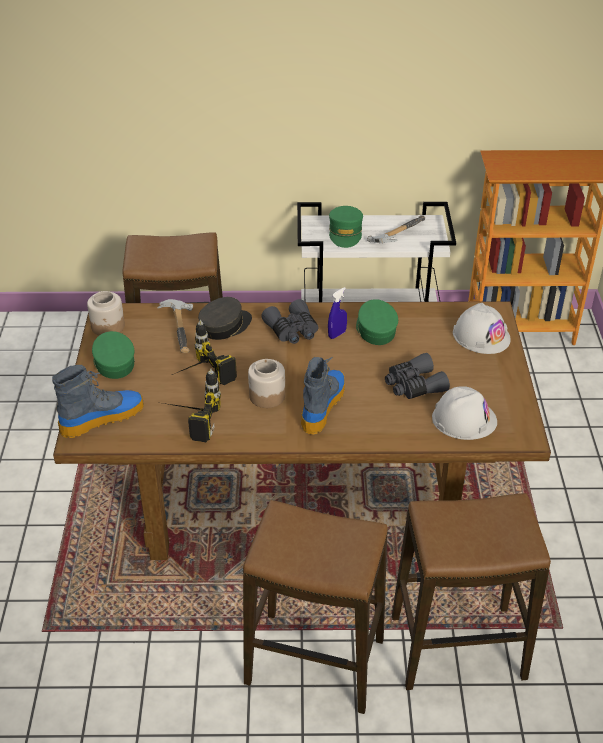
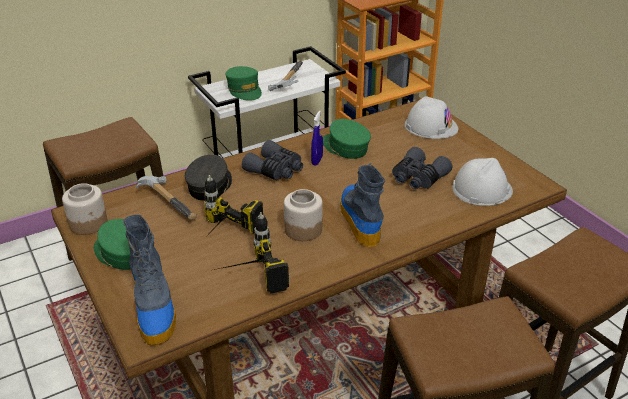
camera: 30 degrees left, 5 degrees down
boot [52,365,144,438] -> boot turned 135 degrees clockwise [123,215,176,346]

